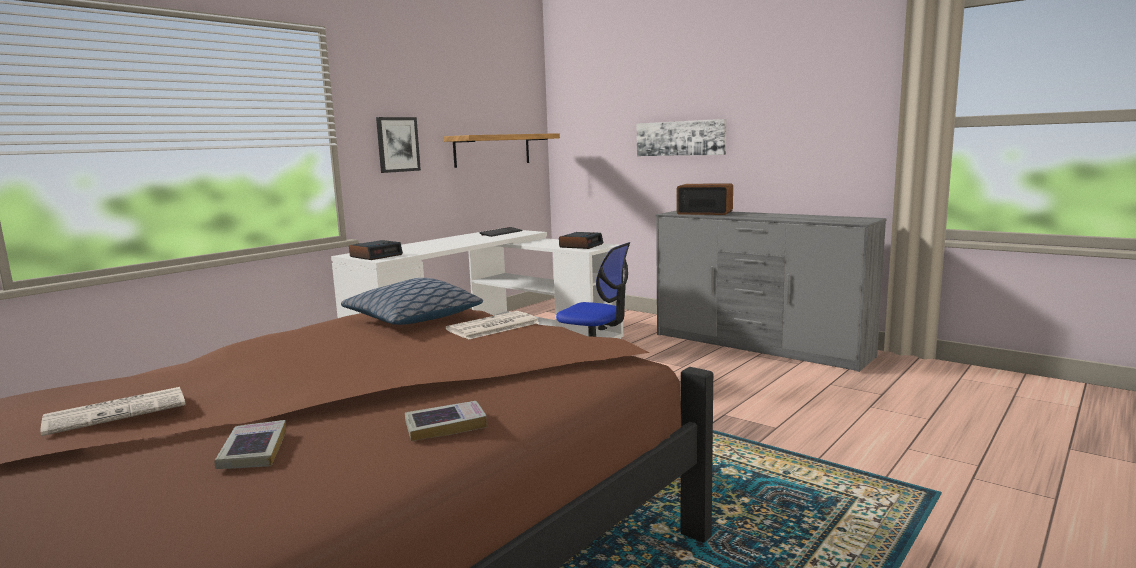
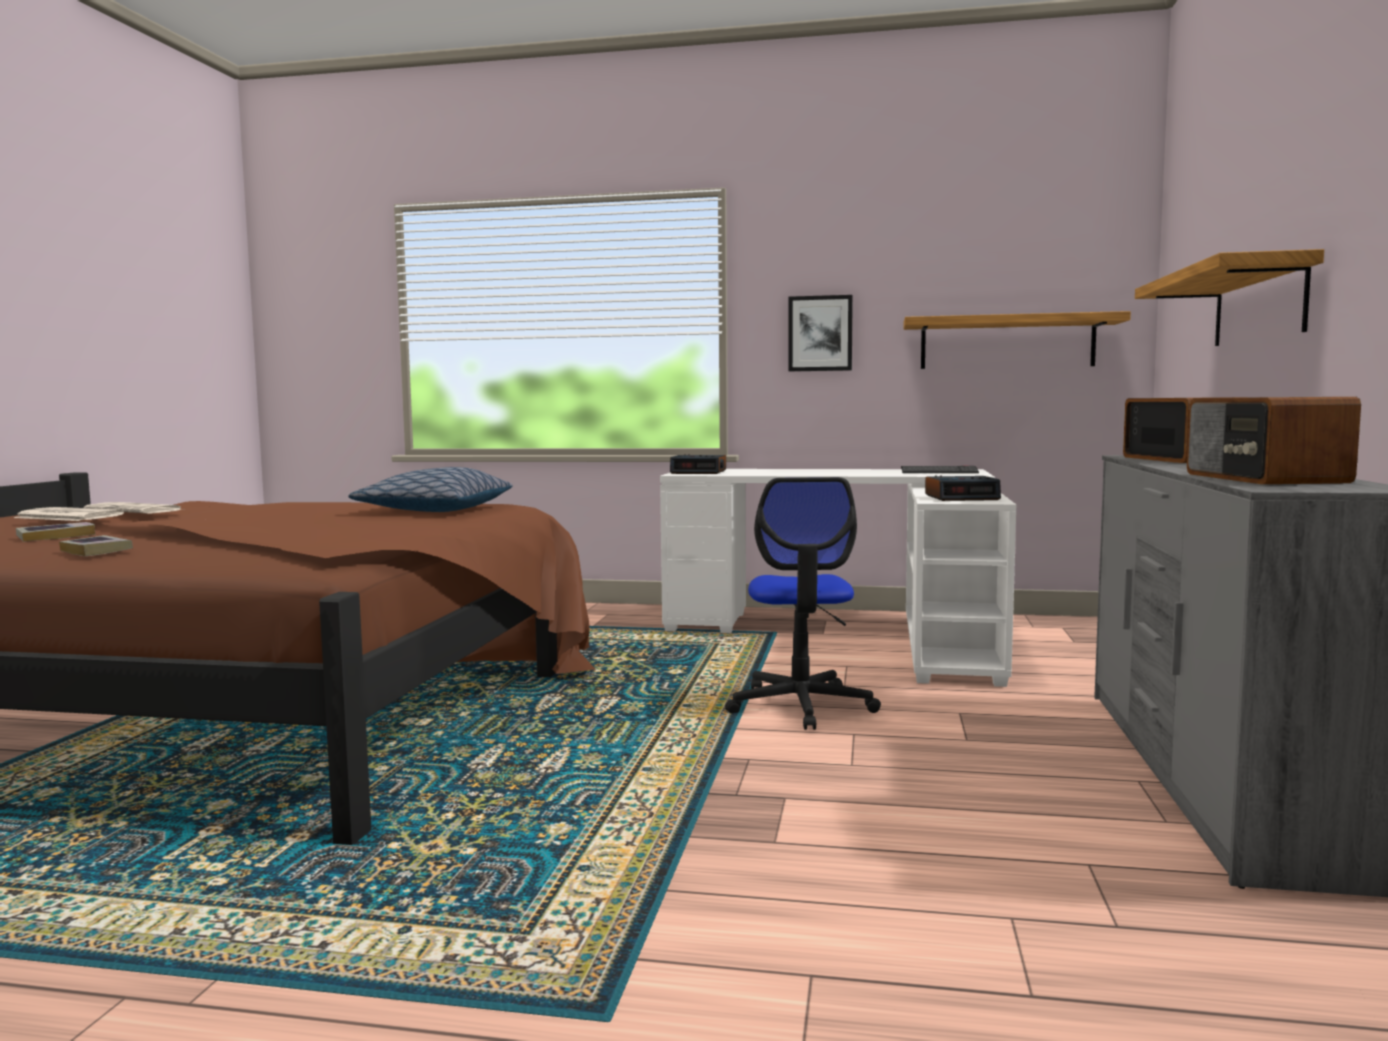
camera: 60 degrees right, 5 degrees down
newspaper [446,311,539,340] -> newspaper moved to [14,507,124,521]
picture [637,119,726,156] -> shelf [1135,249,1324,346]
none -> radio [1187,397,1361,484]

